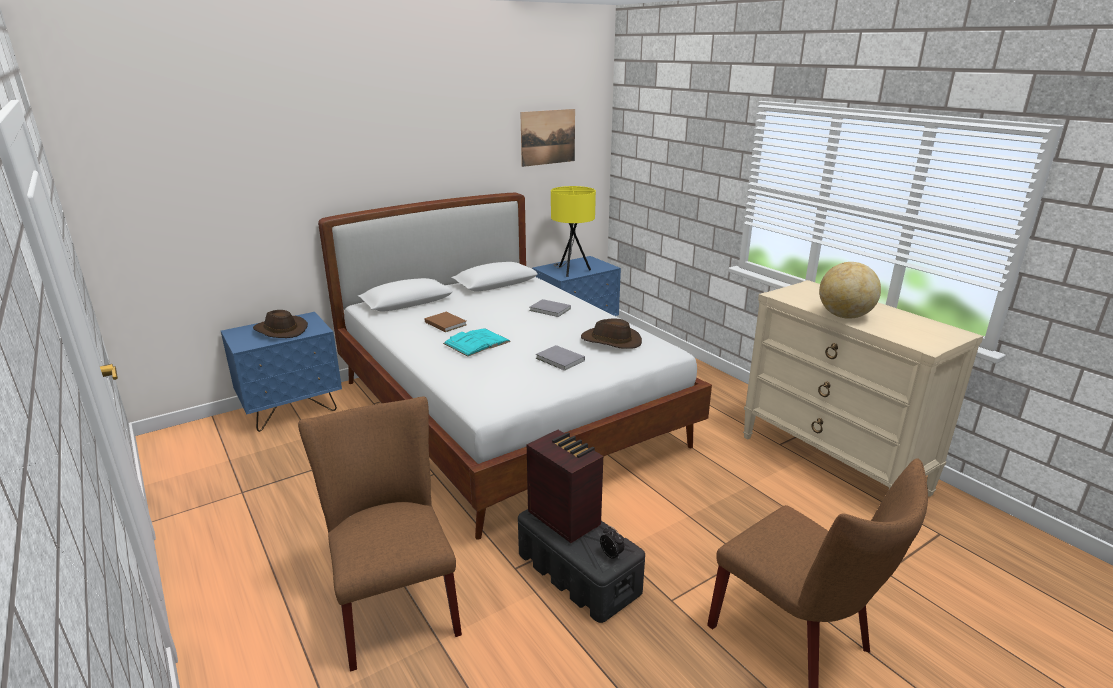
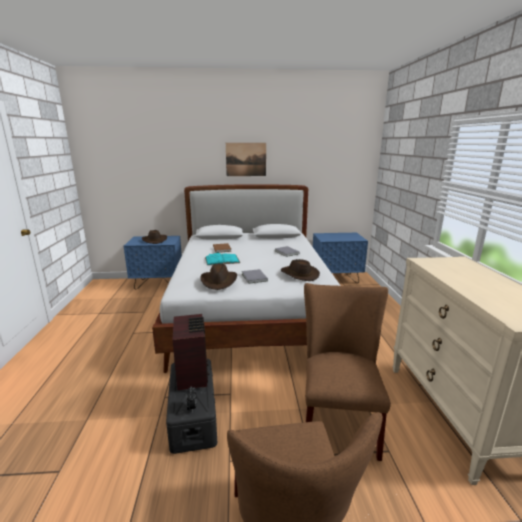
camera: 30 degrees right, 5 degrees down
brown chair [298,396,462,672] -> brown chair moved to [304,283,391,461]
picture [520,109,575,167] -> picture moved to [226,143,266,176]
yellow table lamp [551,186,596,277] -> none
globe [819,262,881,319] -> none
none -> brown hat [200,263,237,290]

